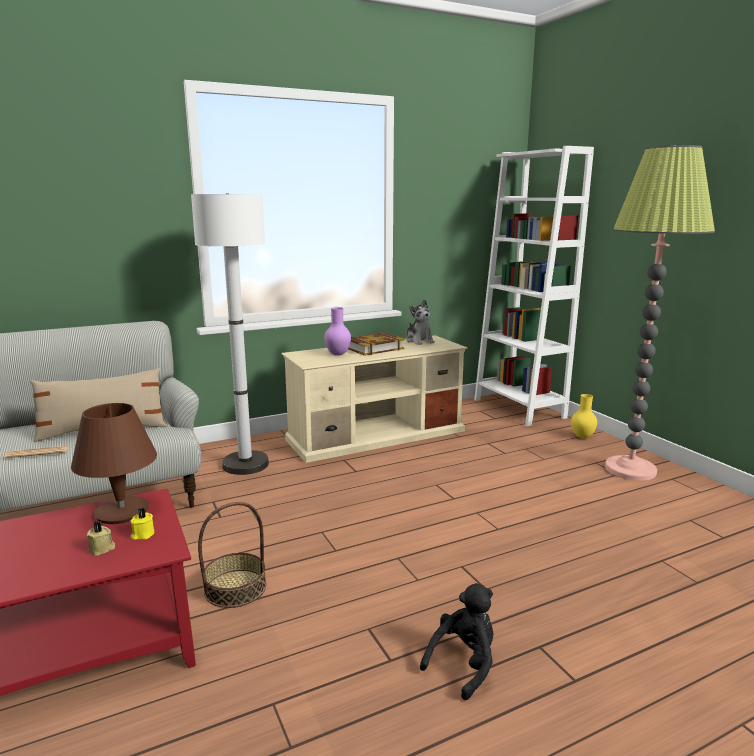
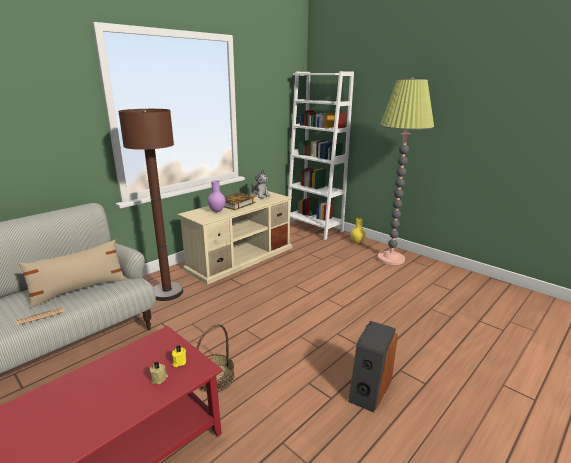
camera: 20 degrees left, 5 degrees up
brown table lamp [71,403,157,524] -> none
white floor lamp [191,193,269,475] -> brown floor lamp [118,109,183,301]
black plush toy [420,583,493,700] -> speaker [348,321,398,413]

